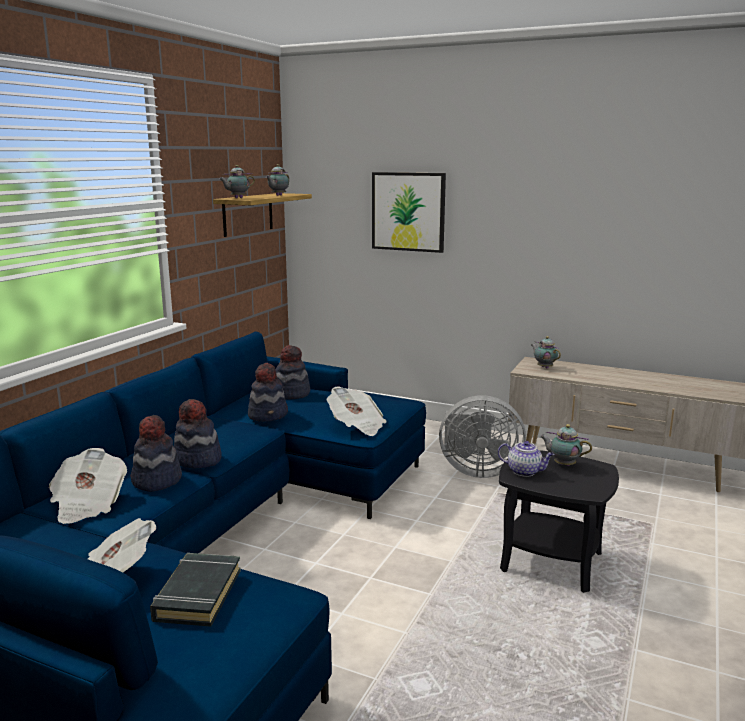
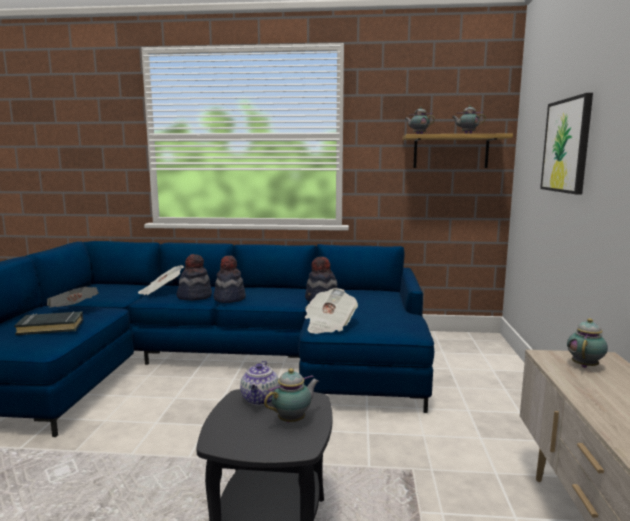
camera: 70 degrees right, 5 degrees down
hat [275,345,310,399] -> none
grey fan [439,395,526,478] -> none
teapot [540,424,592,466] -> teapot turned 45 degrees clockwise [264,368,319,423]

